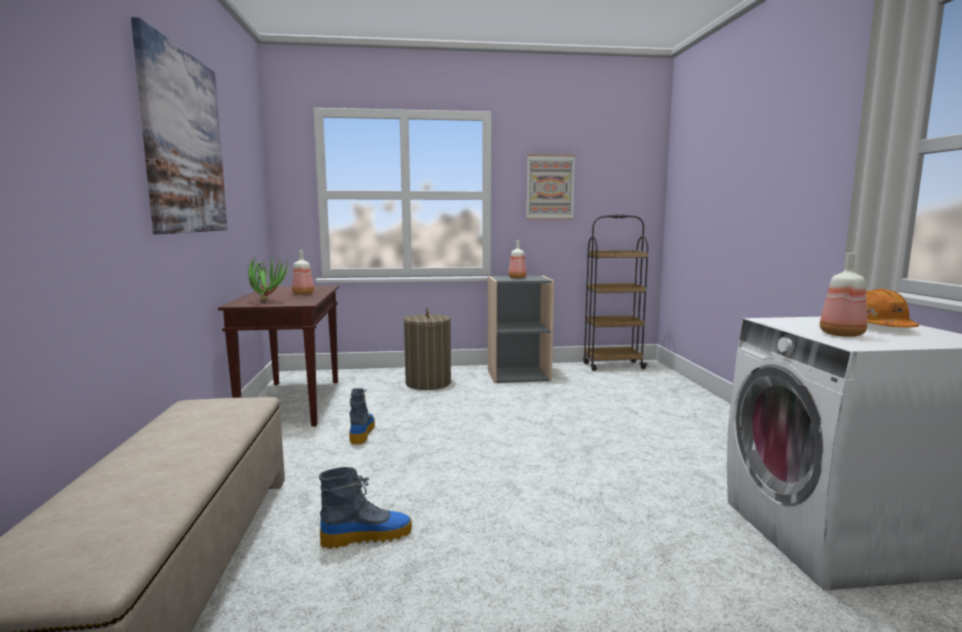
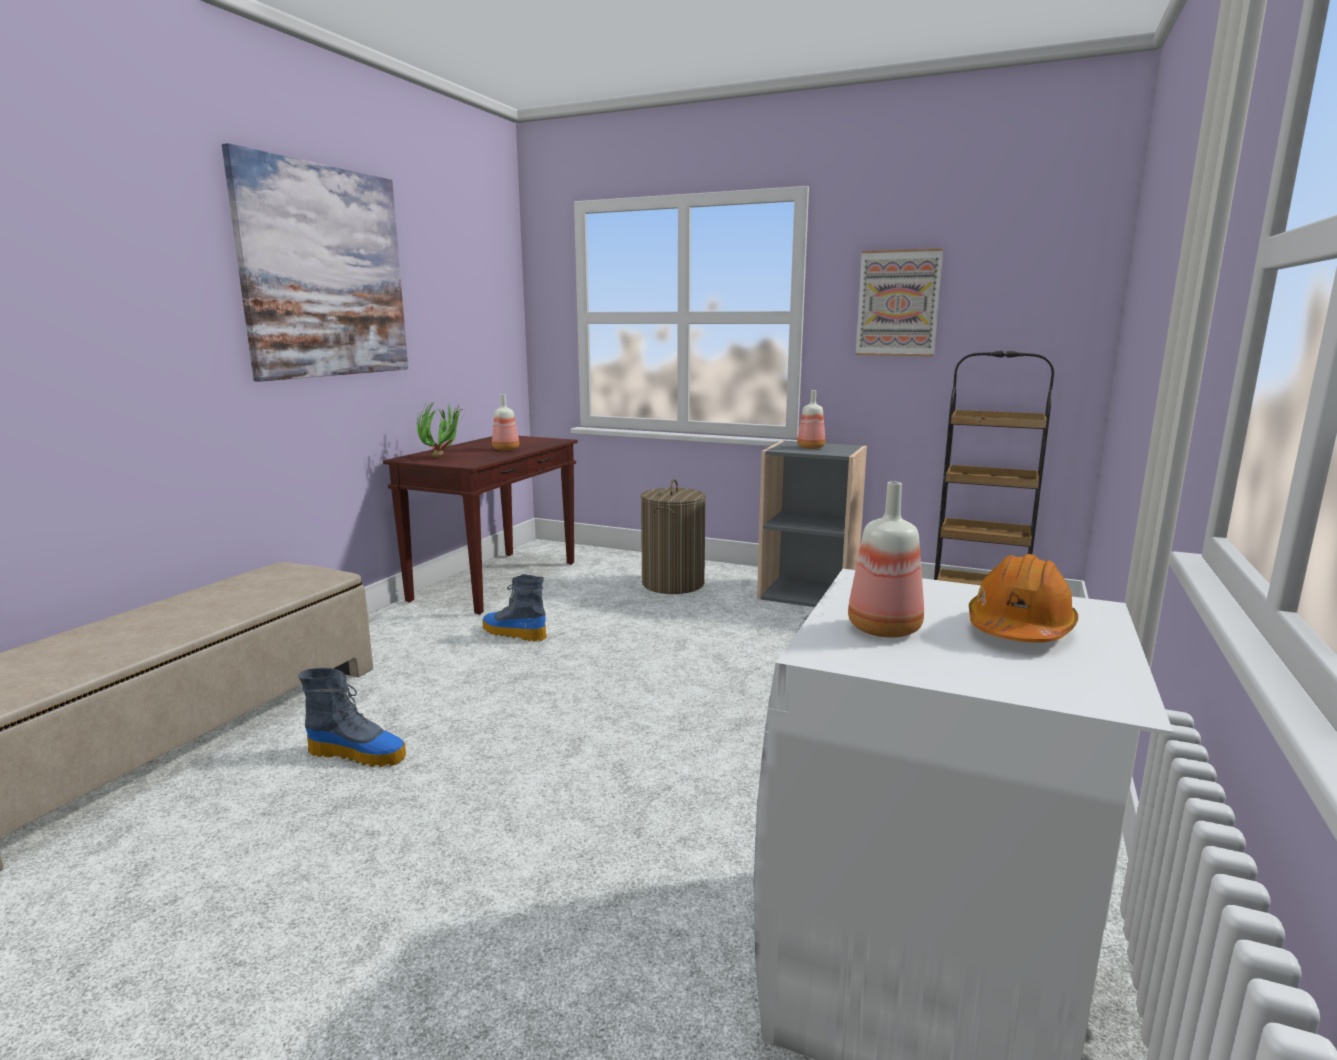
camera: 30 degrees right, 5 degrees up
boot [349,388,375,445] -> boot turned 90 degrees counterclockwise [482,574,547,641]

